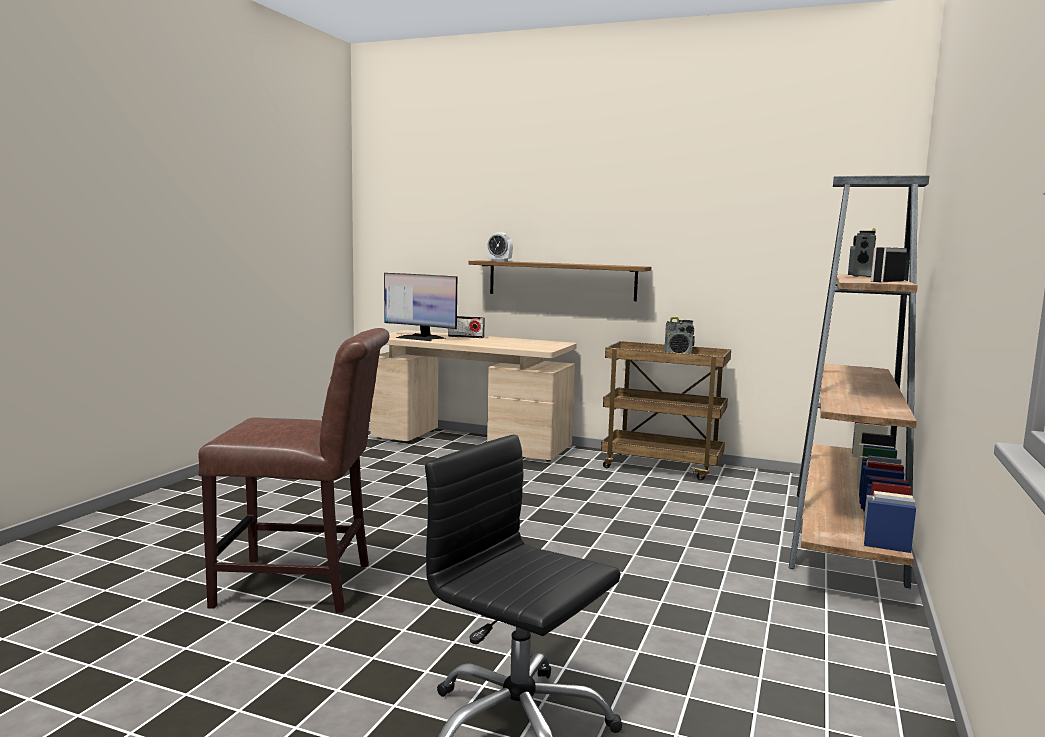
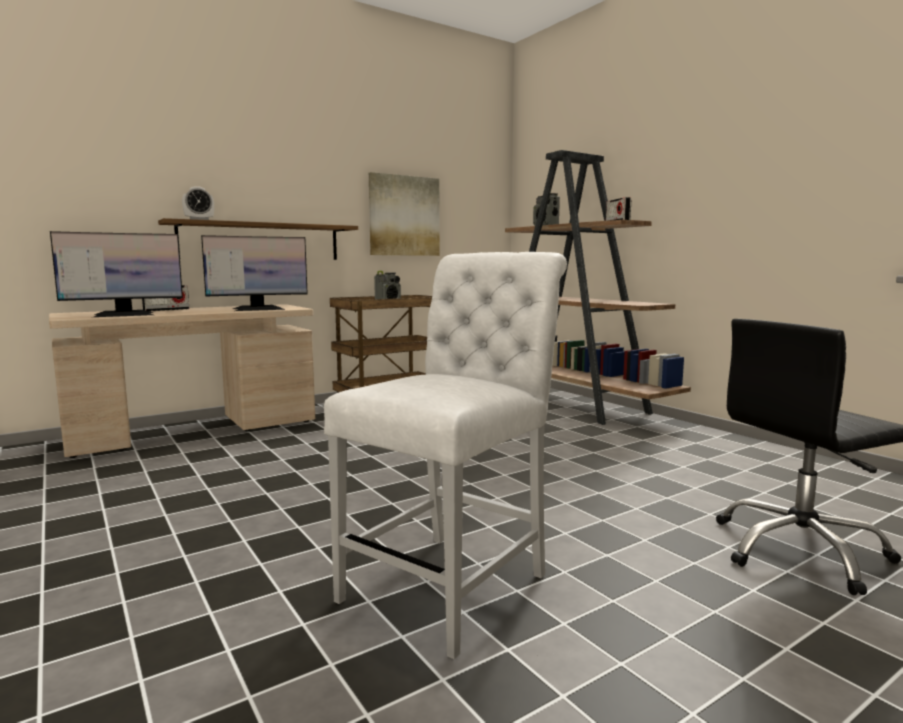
camera: 55 degrees left, 0 degrees up
brown chair [198,328,390,613] -> white chair [324,252,567,659]
none -> monitor [201,235,308,311]
none -> picture [369,172,440,256]

